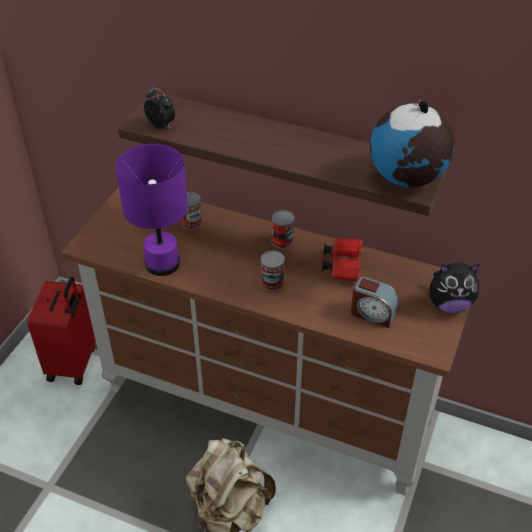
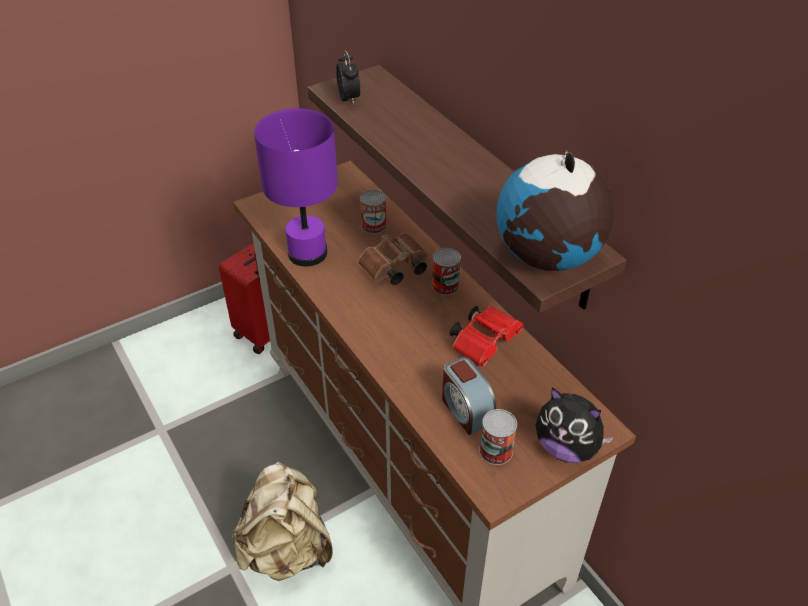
camera: 35 degrees right, 0 degrees up
can [261,251,285,291] -> can moved to [479,409,517,465]
none -> brown binoculars [358,233,429,285]

